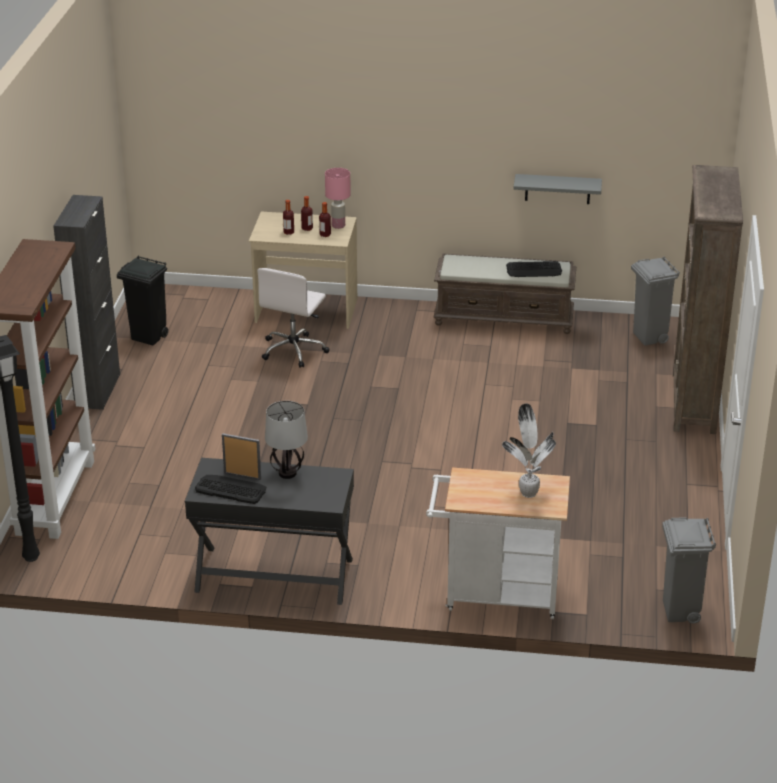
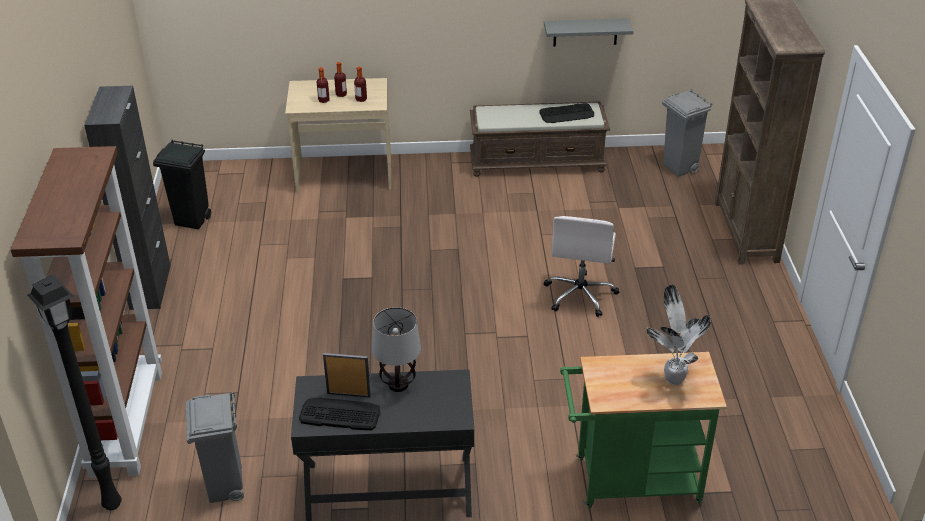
camera: 10 degrees left, 5 degrees up
white office chair [257,268,330,368] -> white office chair moved to [543,216,619,317]
pink table lamp [325,168,351,229] -> none
white cart [426,467,570,619] -> green cart [560,352,727,508]
grey trash can [662,518,716,624] -> grey trash can moved to [186,392,244,503]

